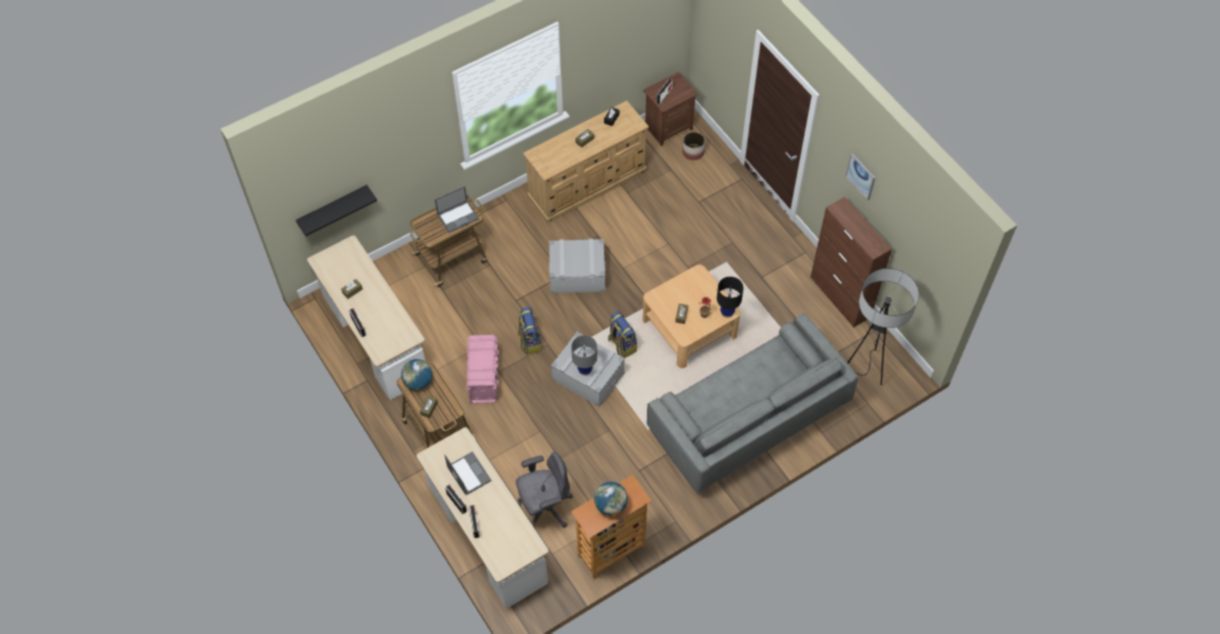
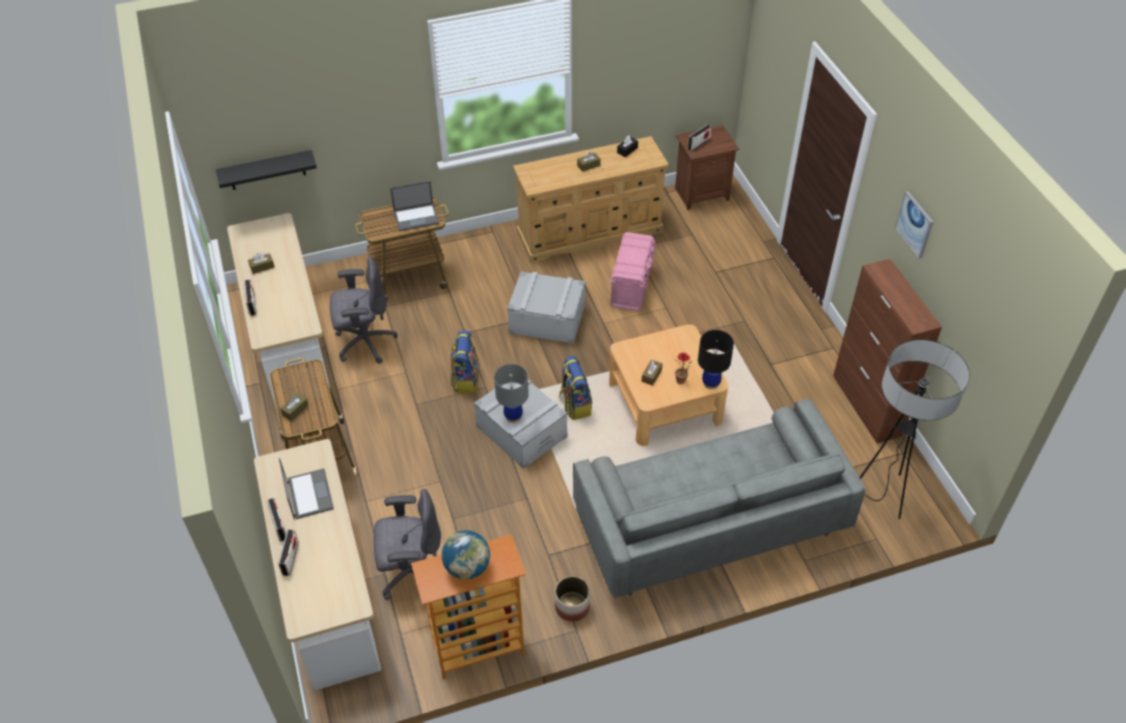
camera: 15 degrees right, 10 degrees down
globe [401,359,432,390] -> none
pink storage box [467,335,499,404] -> pink storage box moved to [610,232,655,311]
planter [682,132,705,160] -> planter moved to [555,576,590,622]
none -> grey office chair [330,257,398,364]

